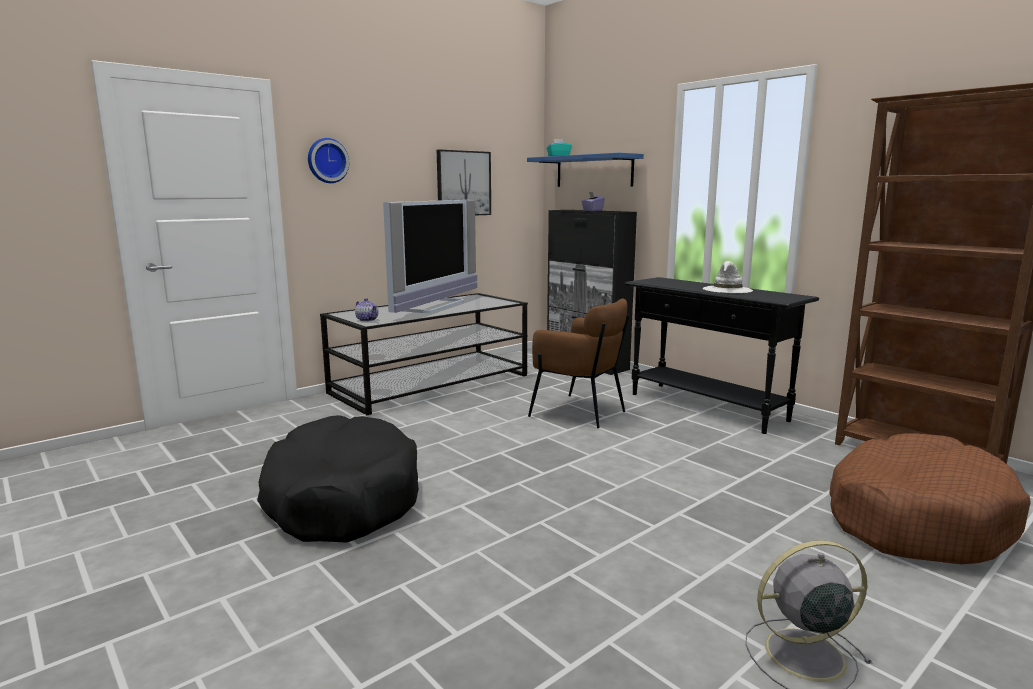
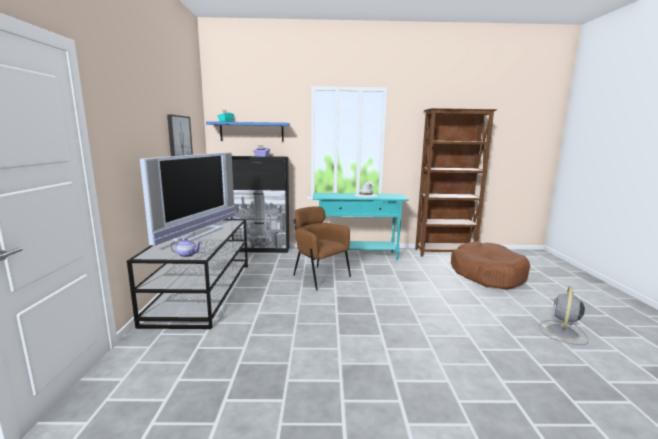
camera: 50 degrees left, 0 degrees up
black dog bed [257,415,419,543] -> none
wall clock [308,138,349,183] -> none
television [383,200,477,313] -> television turned 45 degrees clockwise [140,152,235,246]
brown armchair [528,299,629,428] -> brown armchair turned 120 degrees counterclockwise [293,206,351,291]
black console table [625,277,819,434] -> turquoise console table [313,193,409,261]

